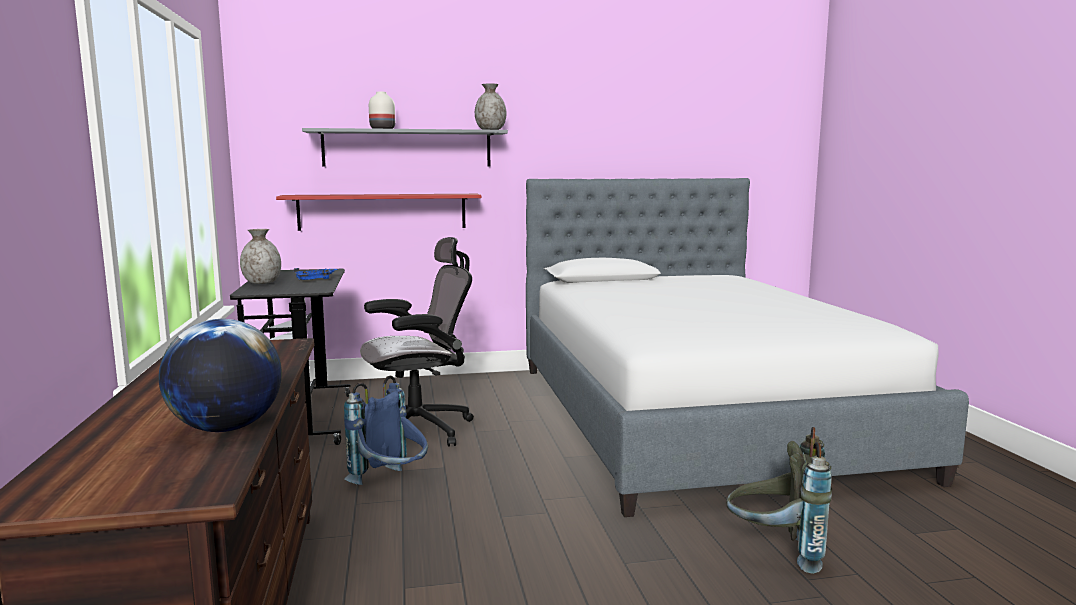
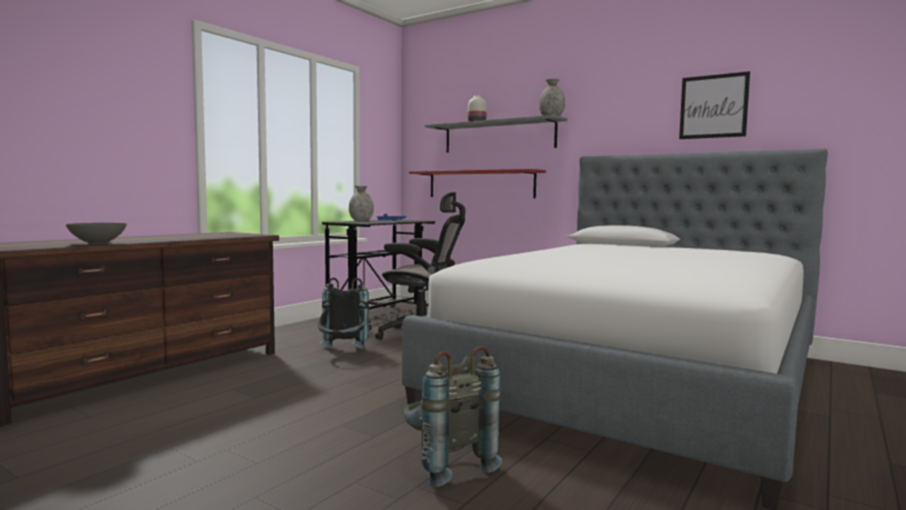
camera: 45 degrees right, 5 degrees down
globe [159,319,282,432] -> grey bowl [66,223,127,244]
blue backpack [344,376,428,485] -> black backpack [318,278,369,349]
none -> picture [679,71,750,139]

